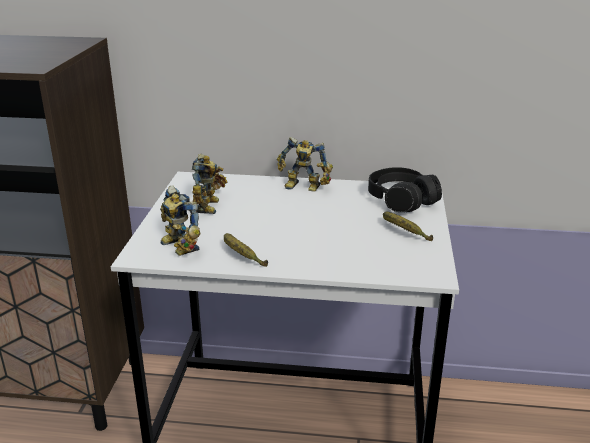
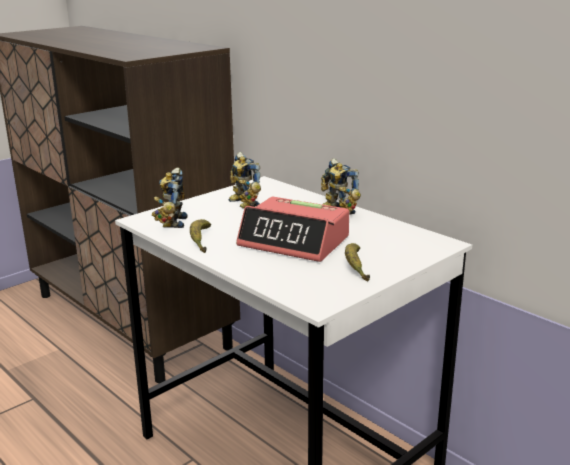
camera: 40 degrees right, 5 degrees down
toy robot [192,154,227,214] -> toy robot turned 105 degrees clockwise [228,152,261,209]
black headphones [368,167,442,212] -> none
none -> alarm clock [236,197,349,262]

